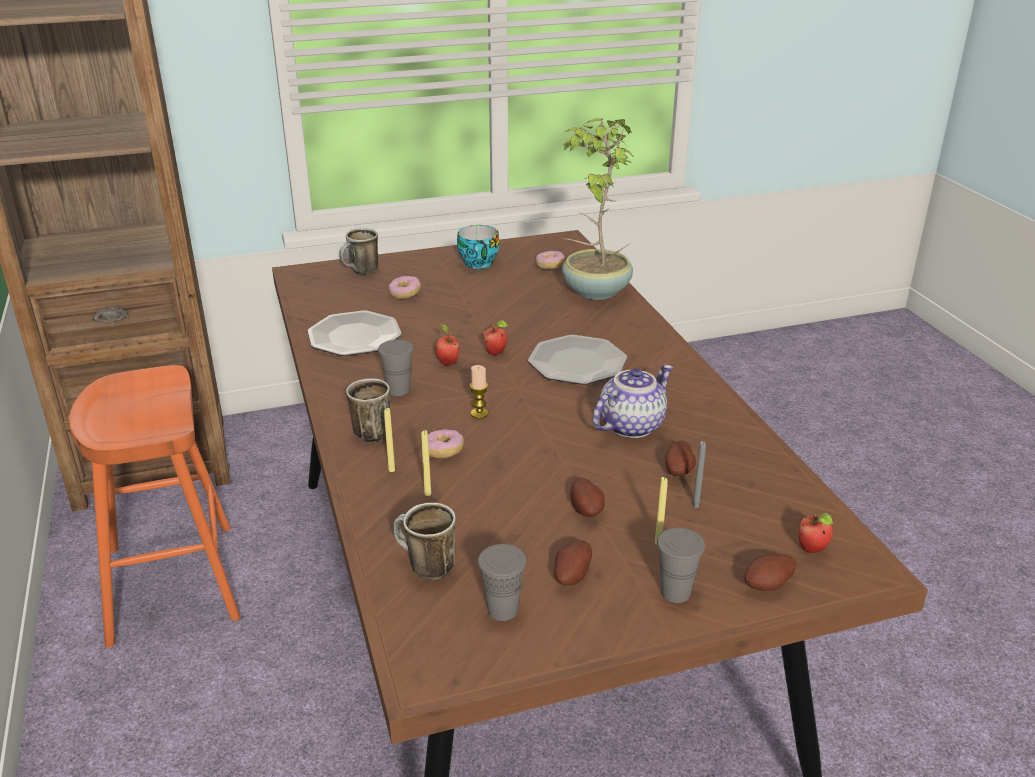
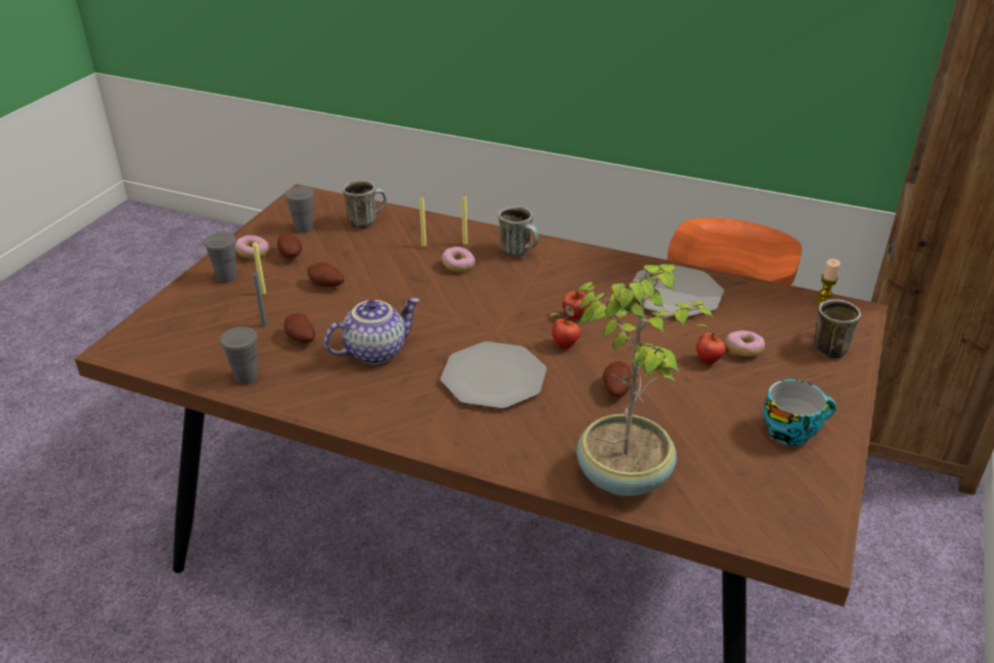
camera: 130 degrees right, 5 degrees up
grey cup [378,340,414,396] -> grey cup moved to [220,327,258,384]
candle [470,365,488,419] -> candle moved to [816,259,840,305]
donut [535,251,565,269] -> donut moved to [235,235,269,259]
teapot [593,365,673,438] -> teapot turned 120 degrees counterclockwise [324,298,420,364]
potato [744,554,796,591] -> potato moved to [602,361,631,397]
apple [799,513,833,553] -> apple moved to [695,324,726,365]

